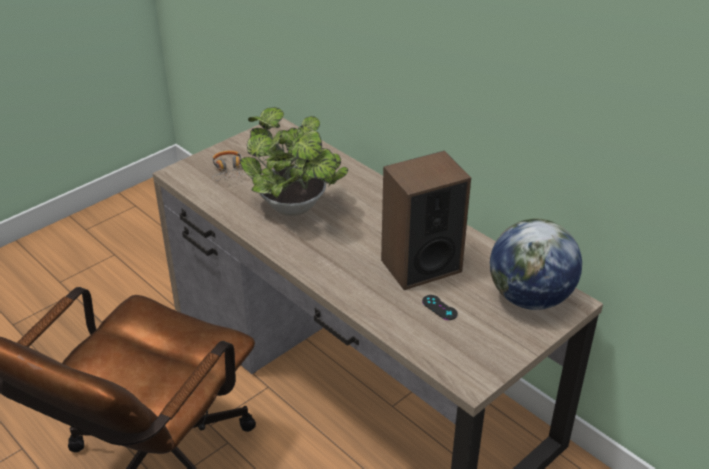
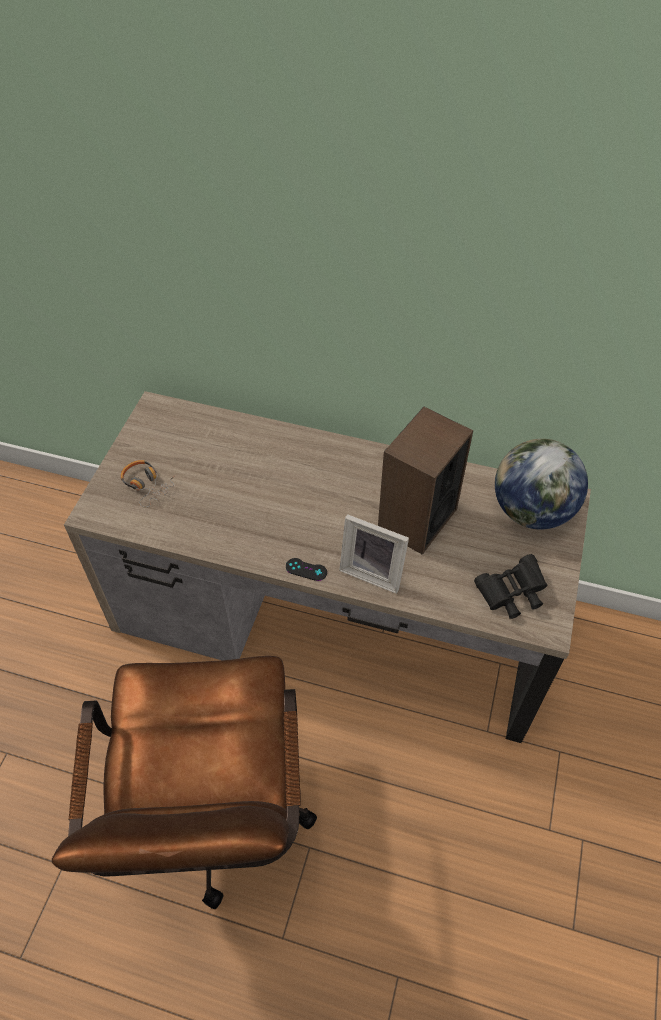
camera: 30 degrees left, 15 degrees up
potted plant [240,107,348,216] -> none
black game controller [422,295,458,320] -> black game controller moved to [286,558,327,581]
none -> picture frame [339,514,409,594]
none -> black binoculars [474,554,547,619]

